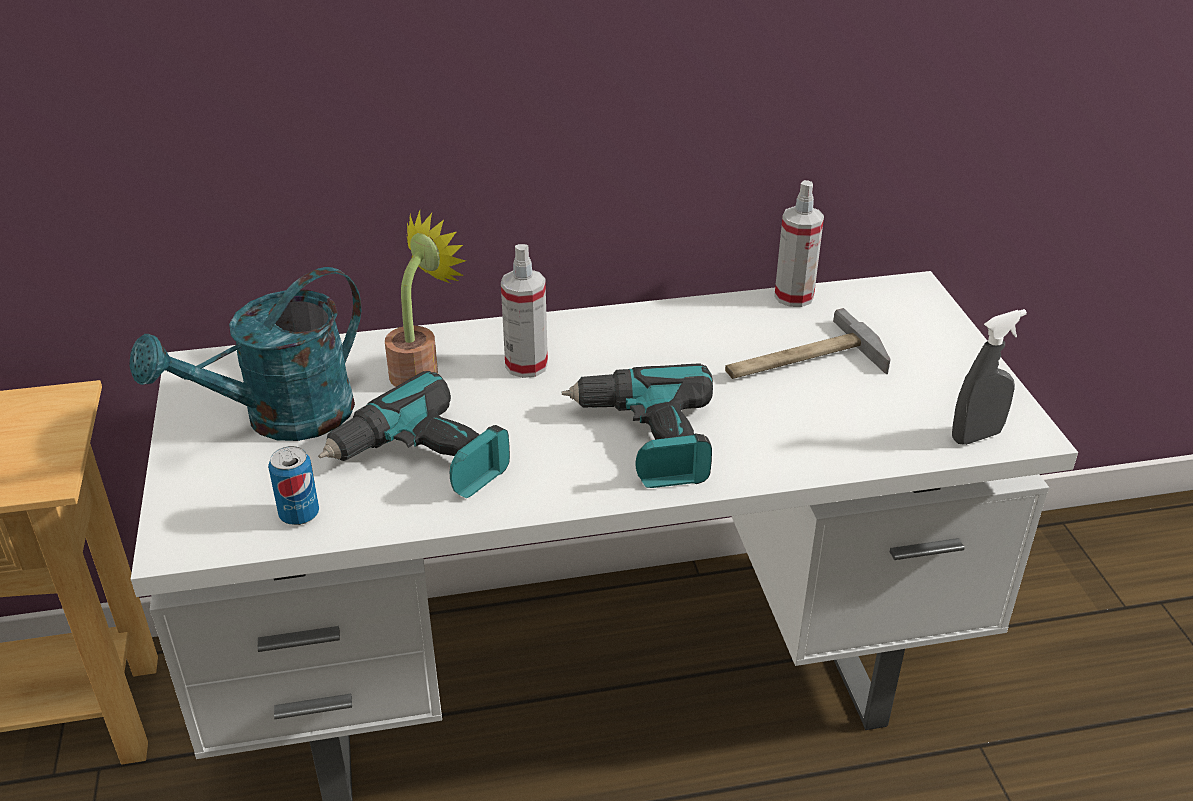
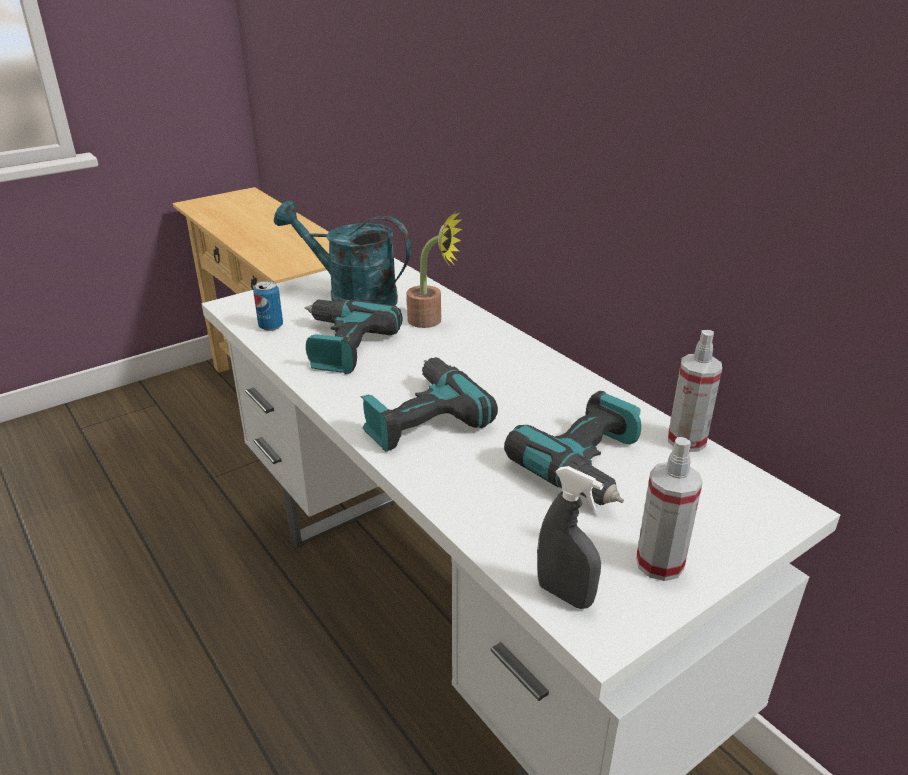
camera: 65 degrees right, 5 degrees down
spray bottle [501,244,548,378] -> spray bottle moved to [636,437,703,581]
hammer [725,308,890,379] -> power drill [504,391,641,505]

